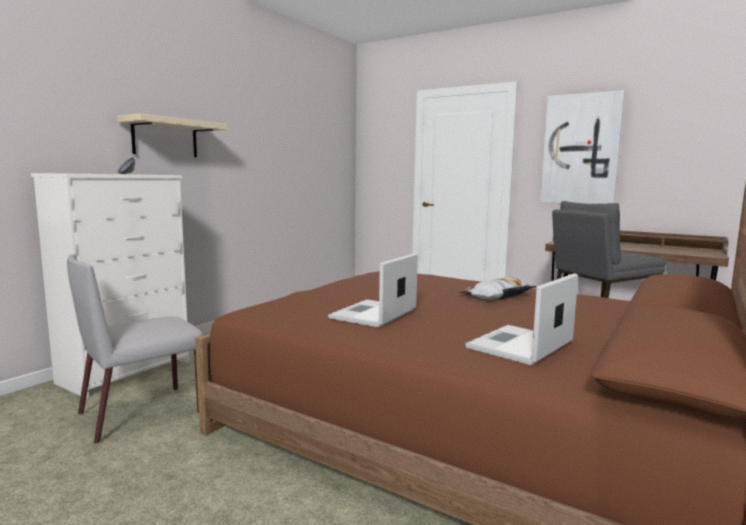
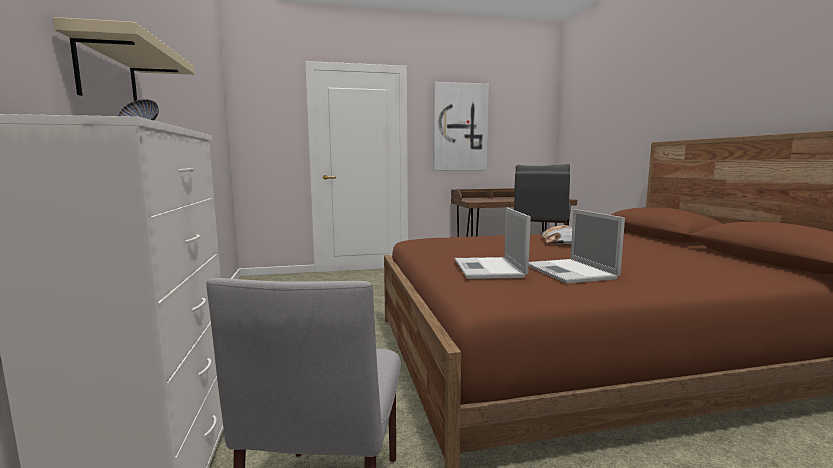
camera: 45 degrees left, 0 degrees up
laptop [465,273,578,365] -> laptop moved to [455,207,531,279]

